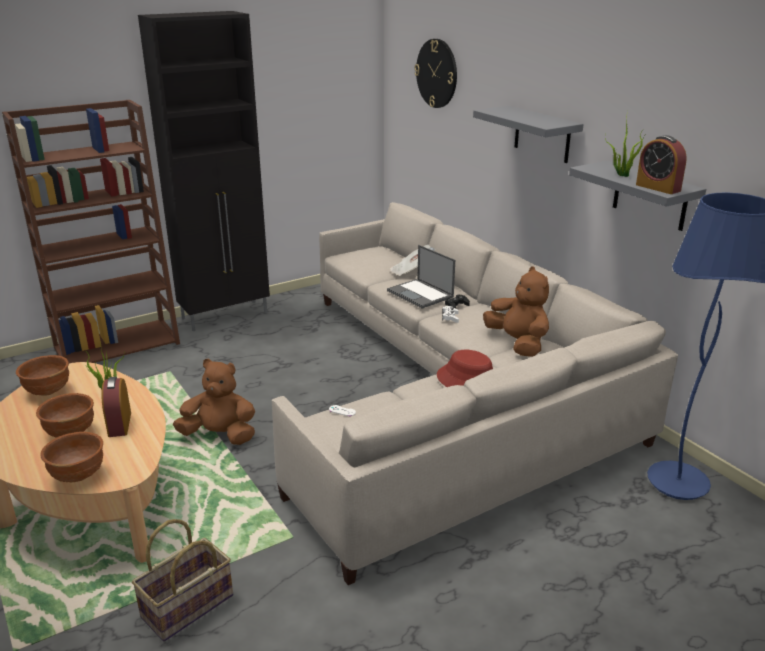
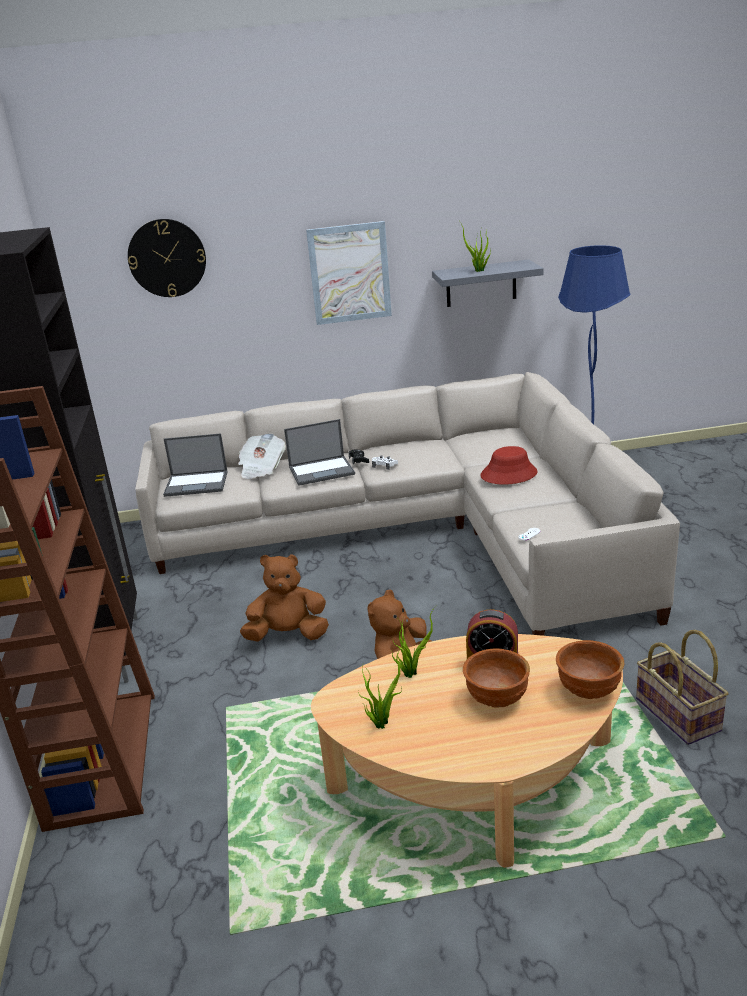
camera: 65 degrees left, 0 degrees up
brown bowl [16,355,69,396] -> potted plant [358,645,403,729]
grey shelf [473,106,584,163] -> picture [306,221,392,325]
brown plush toy [483,266,549,357] -> brown plush toy moved to [240,554,329,642]
alarm clock [636,135,687,194] -> none
none -> laptop [163,433,228,497]

